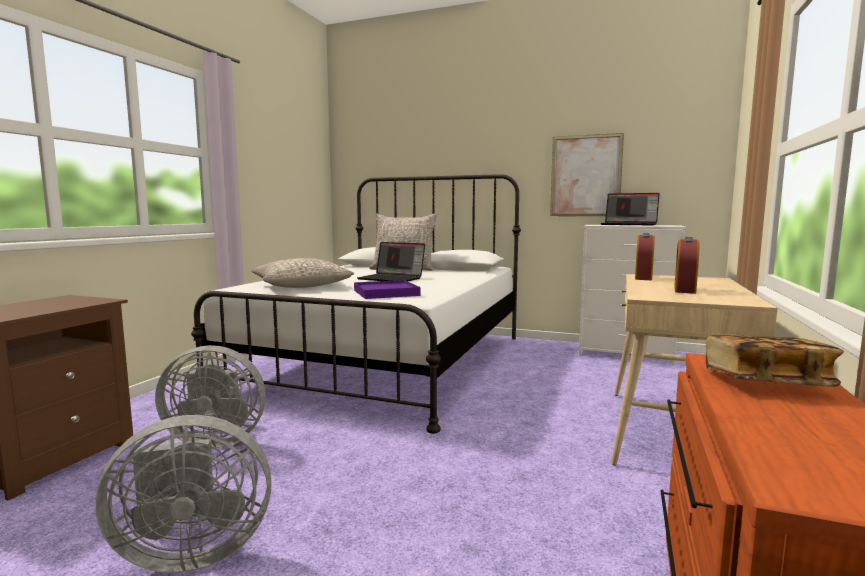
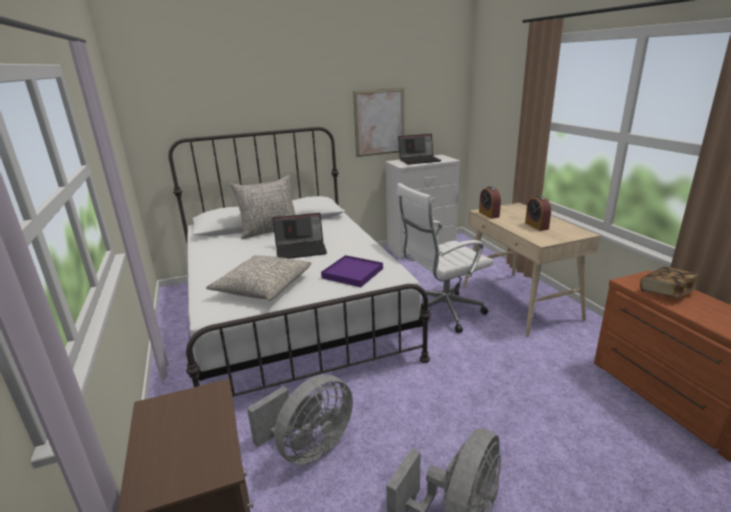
camera: 40 degrees left, 15 degrees up
none -> white office chair [397,183,494,333]

